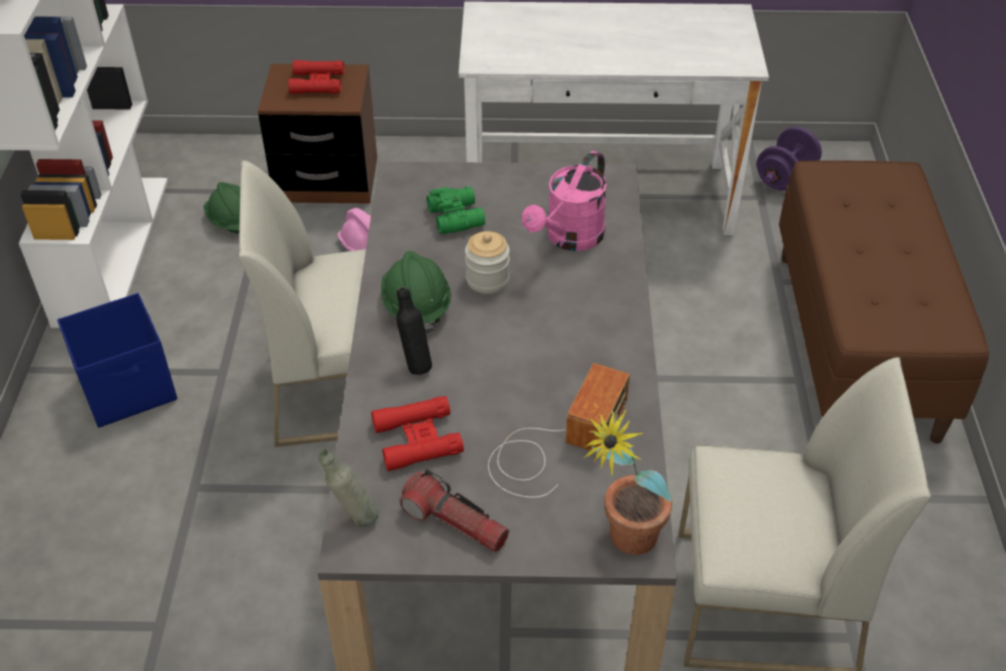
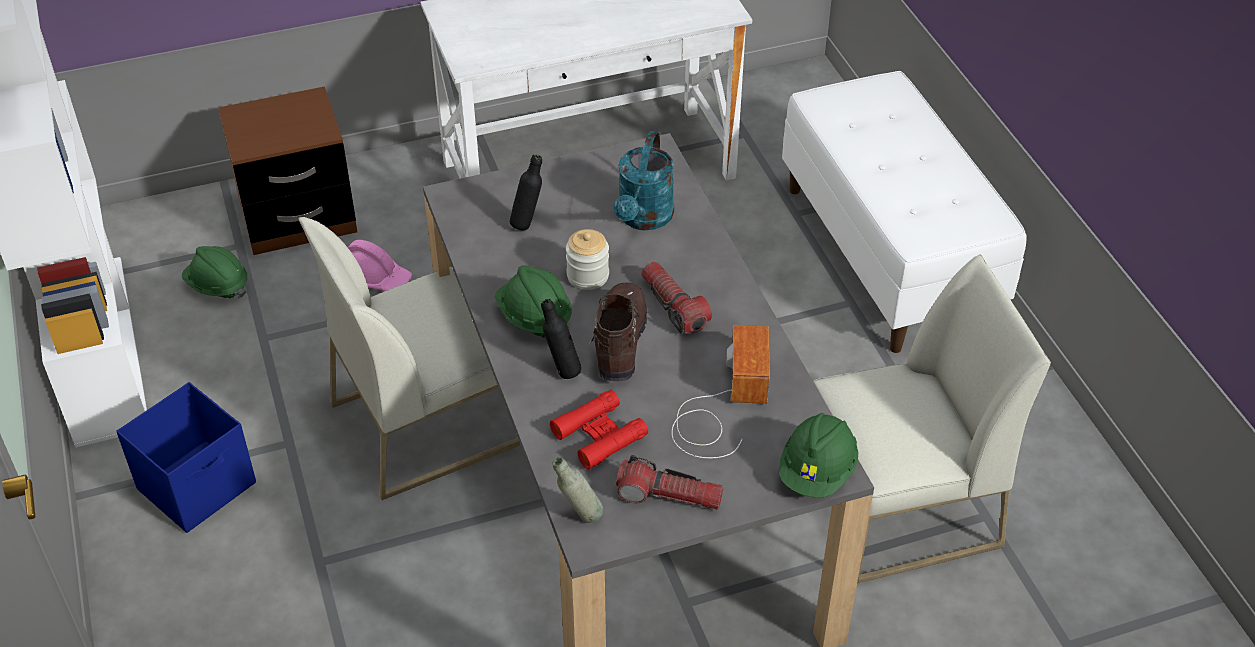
camera: 20 degrees left, 0 degrees up
red binoculars [288,60,344,94] -> none
green binoculars [427,187,485,234] -> black bottle [510,154,542,230]
pink watering can [522,151,607,251] -> turquoise watering can [614,131,674,230]
potted plant [584,409,672,555] -> green hard hat [779,413,858,498]
purple dumbbell [756,127,822,191] -> none
brown bench [779,160,989,444] -> white bench [782,71,1027,353]
none -> brown boot [589,282,647,381]
none -> flashlight [641,262,712,334]

